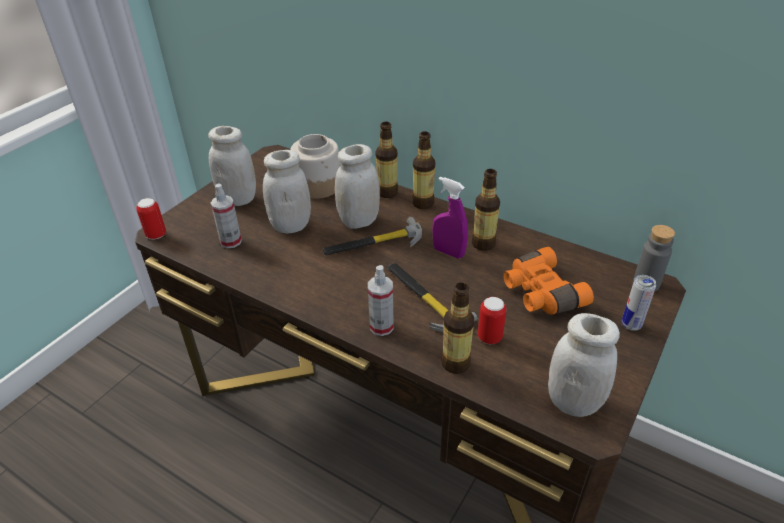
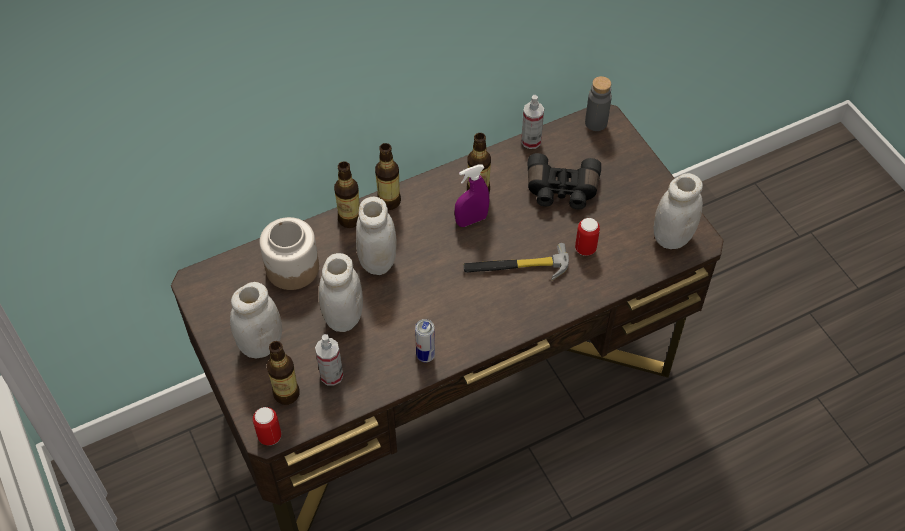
camera: 60 degrees left, 15 degrees up
hammer [323,217,422,255] -> none
spray bottle [368,265,394,336] -> spray bottle moved to [521,95,544,149]
bottle [441,283,474,374] -> bottle moved to [267,341,299,405]
orange binoculars [503,247,594,315] -> black binoculars [528,153,601,210]
can [622,275,657,331] -> can moved to [415,319,435,363]

